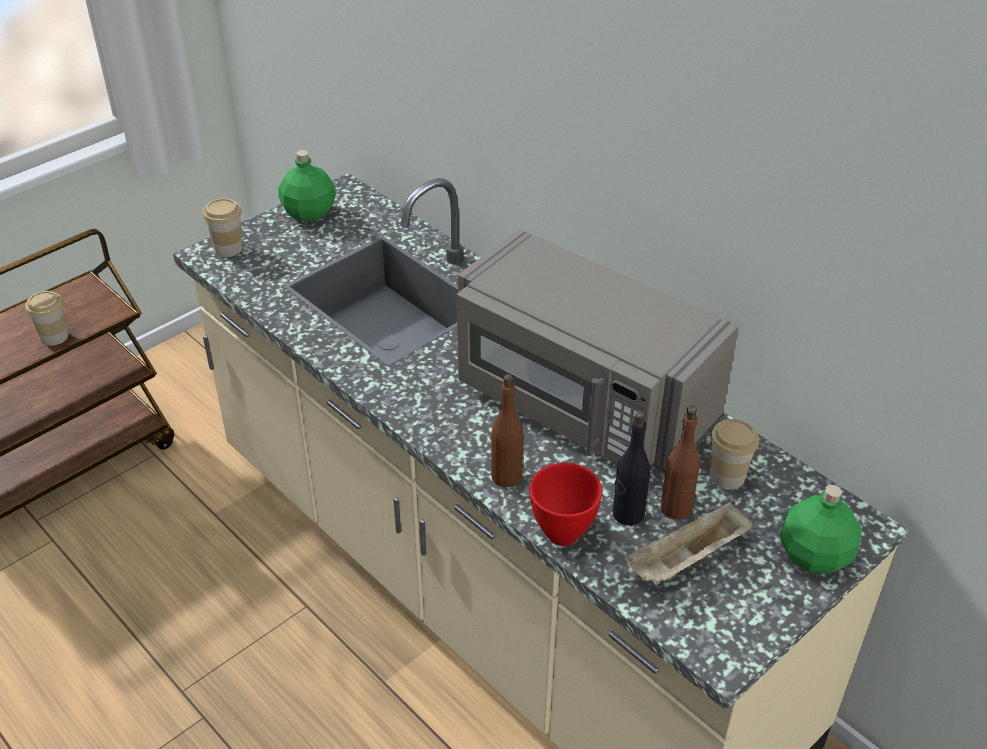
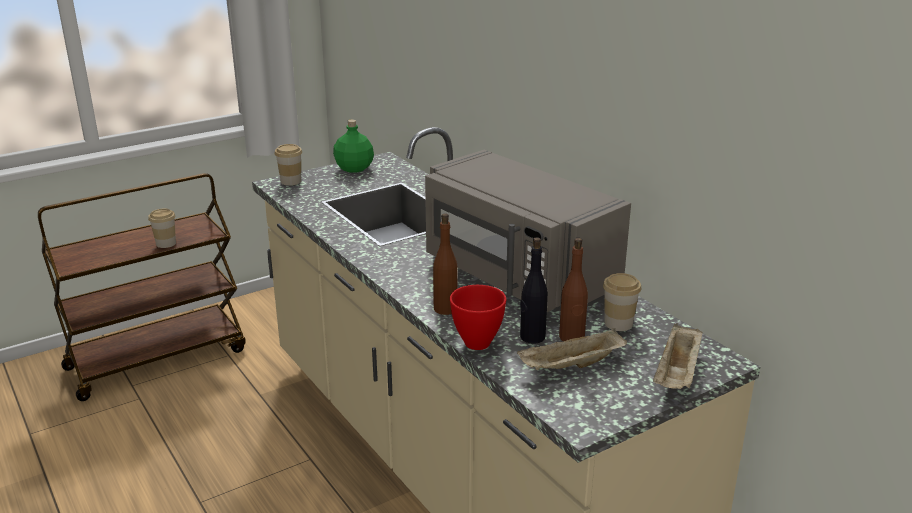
camera: 10 degrees right, 15 degrees down
green bottle [780,485,862,574] -> beige tray [653,323,703,389]

